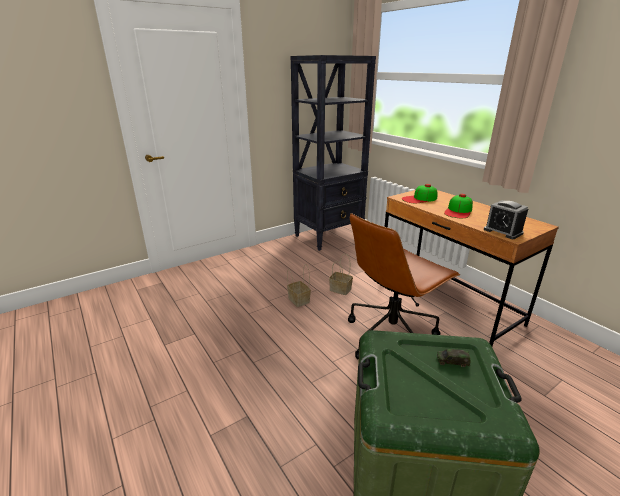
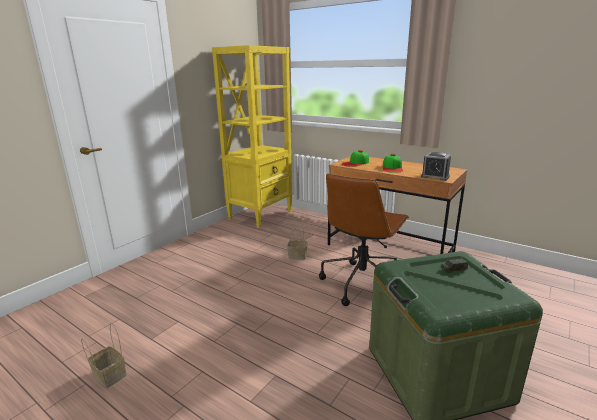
camera: 20 degrees left, 5 degrees down
basket [287,264,311,307] -> basket moved to [81,323,127,388]
black bookcase [291,55,376,251] -> yellow bookcase [212,45,293,228]

